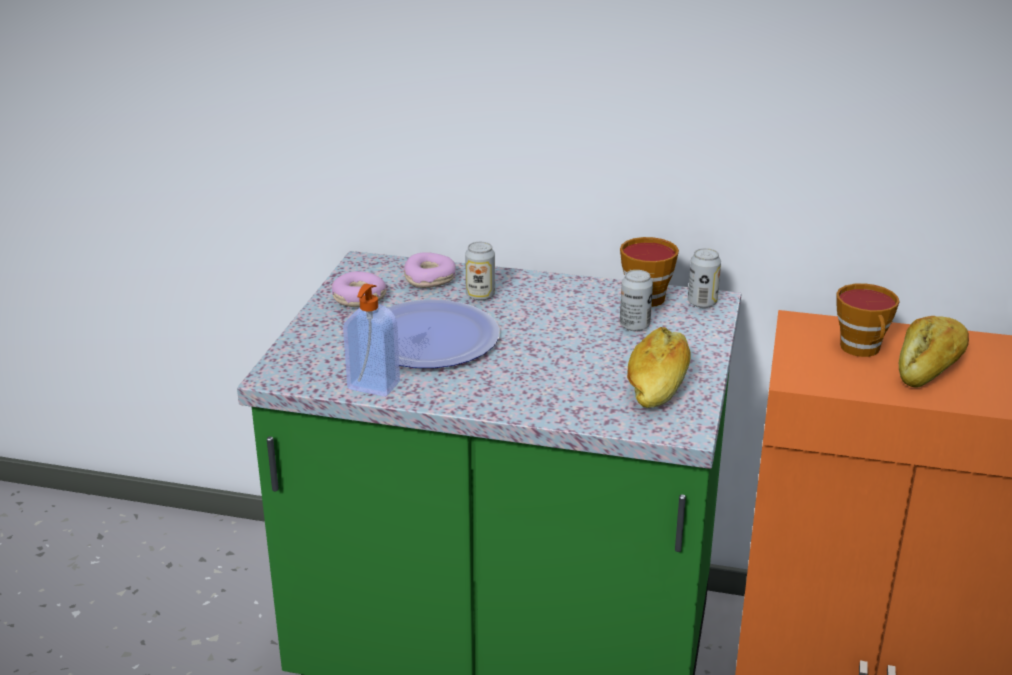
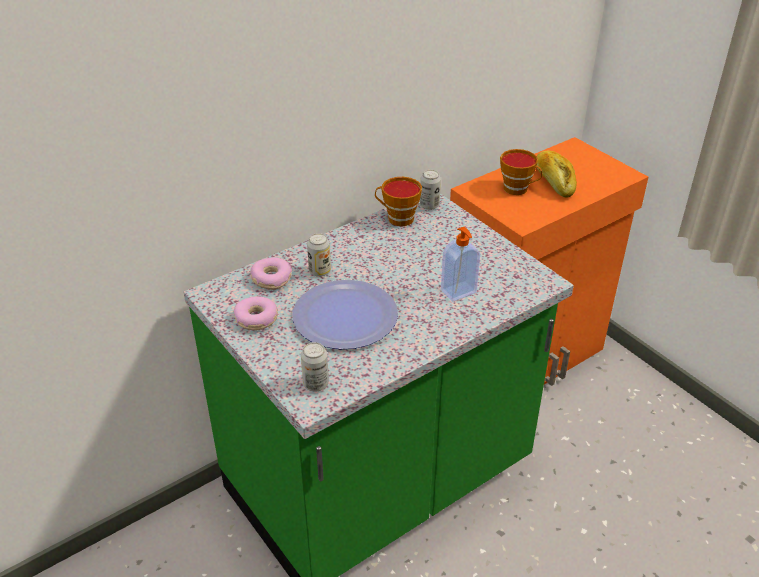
camera: 50 degrees left, 10 degrees up
soap dispenser [343,284,400,397] -> soap dispenser moved to [441,227,480,301]
can [620,270,653,332] -> can moved to [301,342,329,391]
bread [627,327,691,408] -> none

